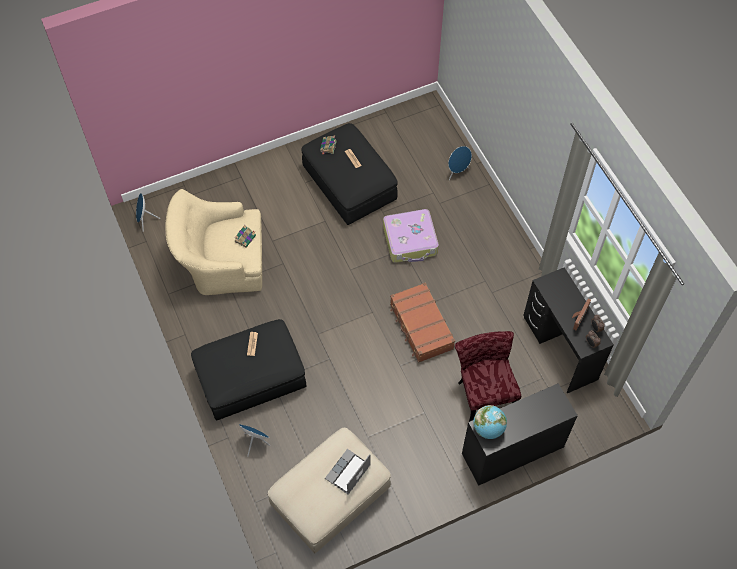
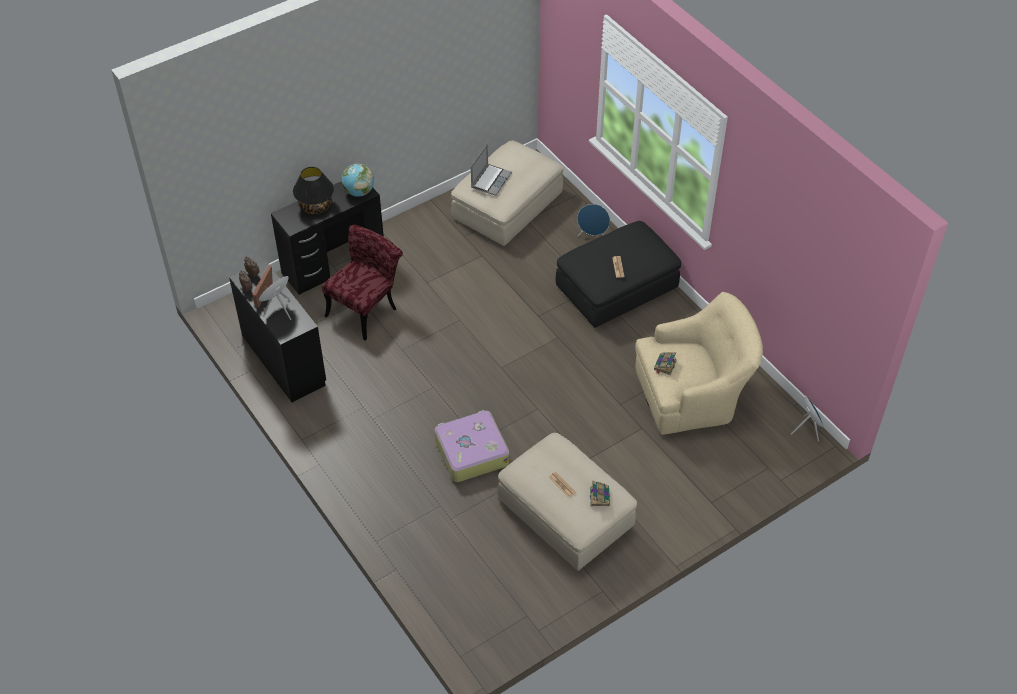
camera: 170 degrees right, 10 degrees down
black ottoman [301,123,398,225] -> beige ottoman [498,433,637,571]
brown suitcase [390,283,455,363] -> none
blue speaker [448,146,472,180] -> blue speaker moved to [259,276,291,320]
red chair [455,331,521,422] -> red chair turned 120 degrees counterclockwise [322,225,403,341]
none -> black table lamp [293,167,334,214]

